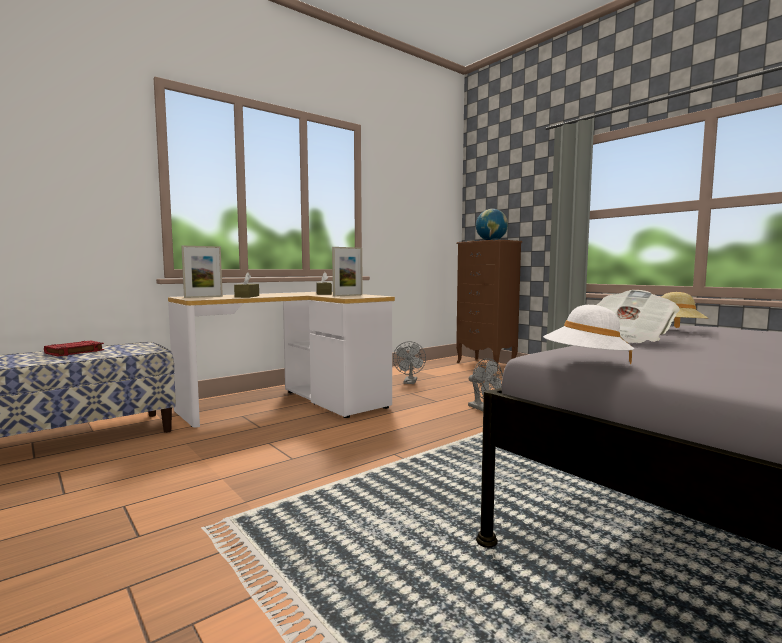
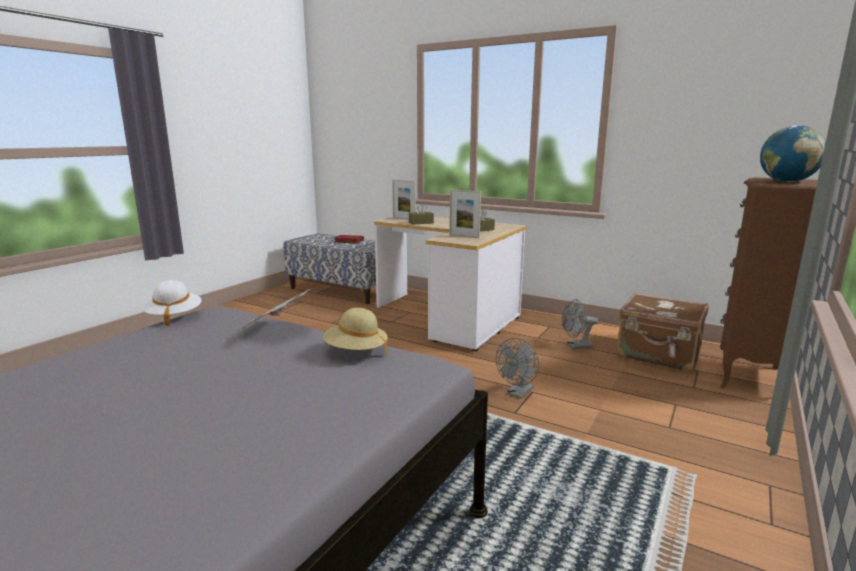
camera: 70 degrees right, 10 degrees up
none -> brown suitcase [617,292,709,372]

